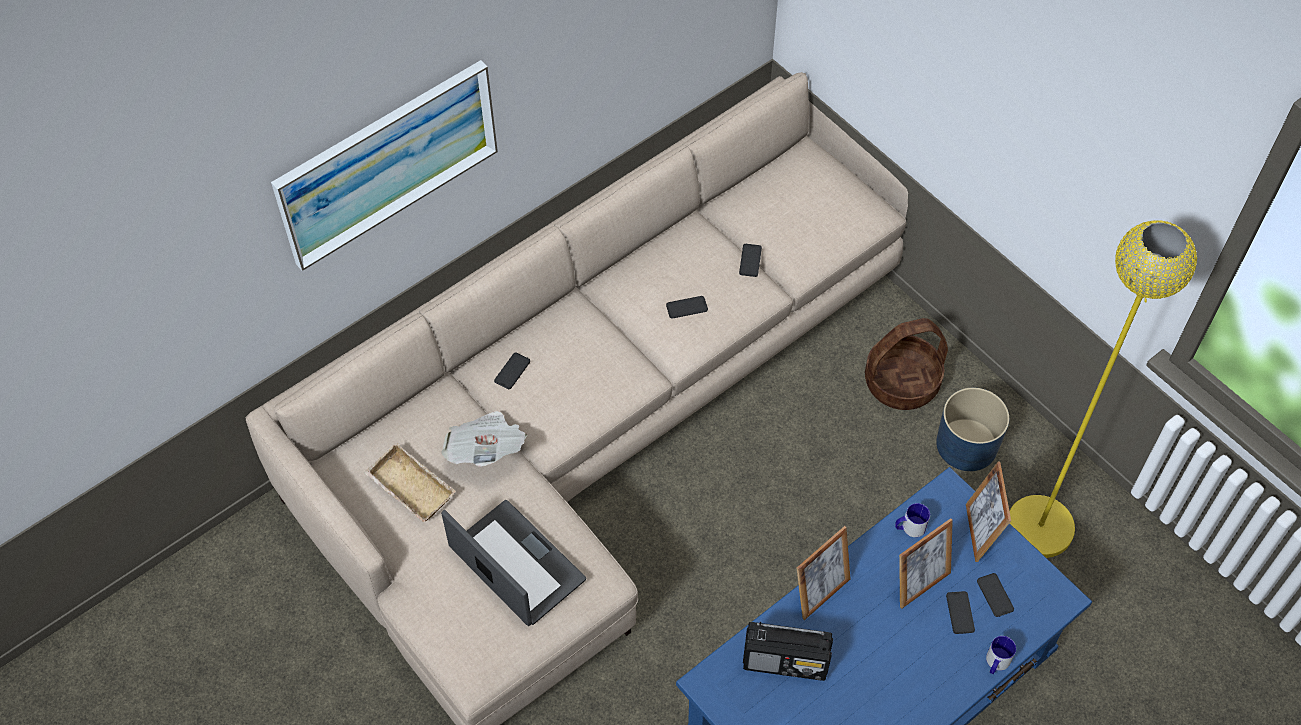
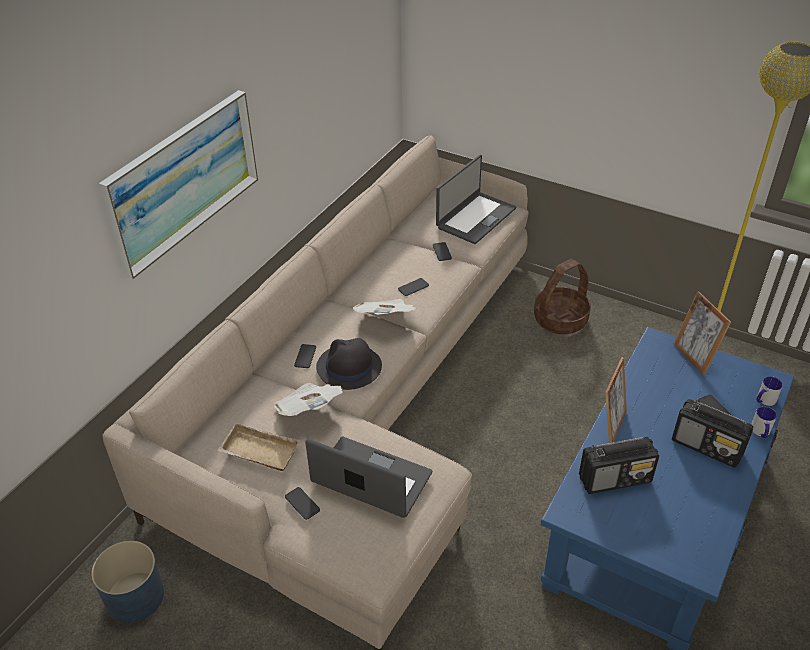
camera: 20 degrees left, 15 degrees down
mug [895,503,930,537] -> mug moved to [756,376,783,406]
picture frame [899,518,953,609] -> none
blue planter [936,388,1009,471] -> blue planter moved to [91,541,164,623]
phone [977,573,1014,617] -> phone moved to [285,487,320,520]
none -> black hat [316,338,382,390]
none -> newspaper [353,299,417,315]
none -> laptop [436,155,516,244]
none -> radio [672,399,753,468]

